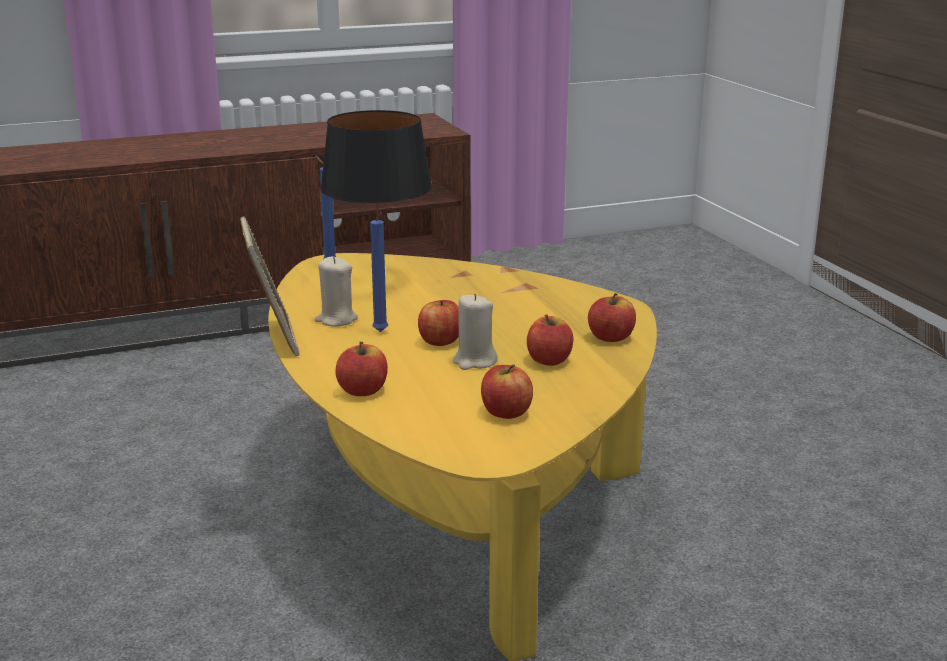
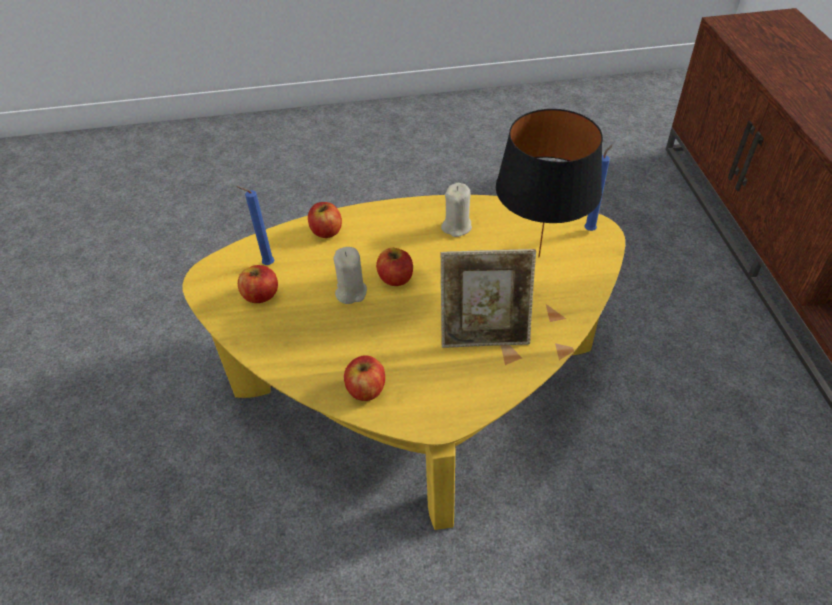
camera: 105 degrees right, 25 degrees up
picture frame [240,216,300,356] -> picture frame moved to [441,249,536,348]
blue candle [370,212,388,332] -> blue candle moved to [237,186,274,265]
apple [527,314,574,366] -> none

